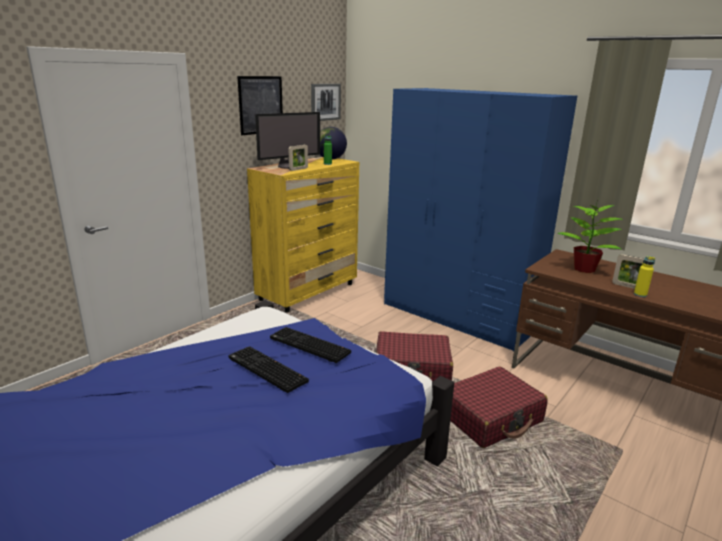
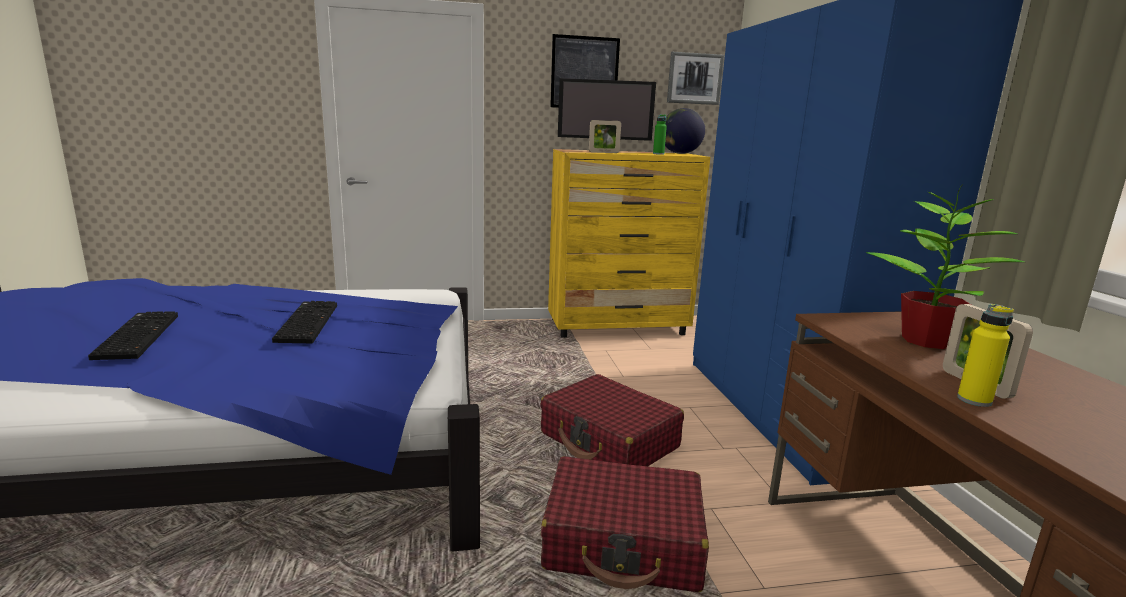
camera: 40 degrees right, 5 degrees down
keyboard [270,327,351,363] -> keyboard moved to [88,311,178,360]

